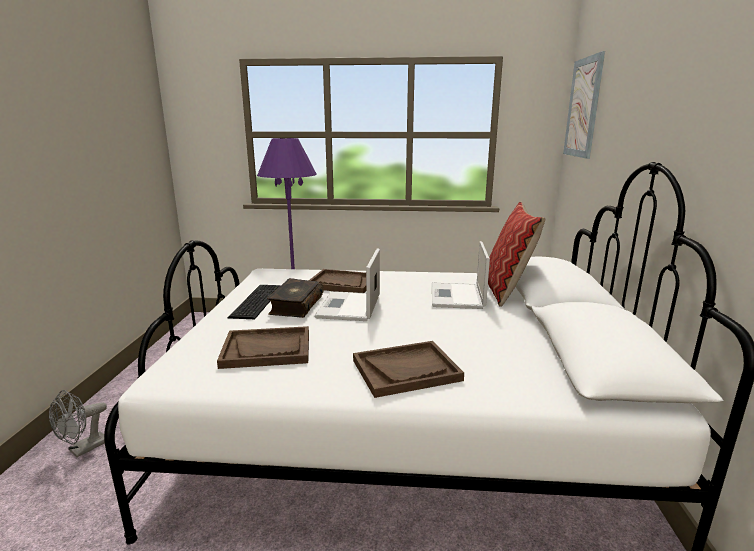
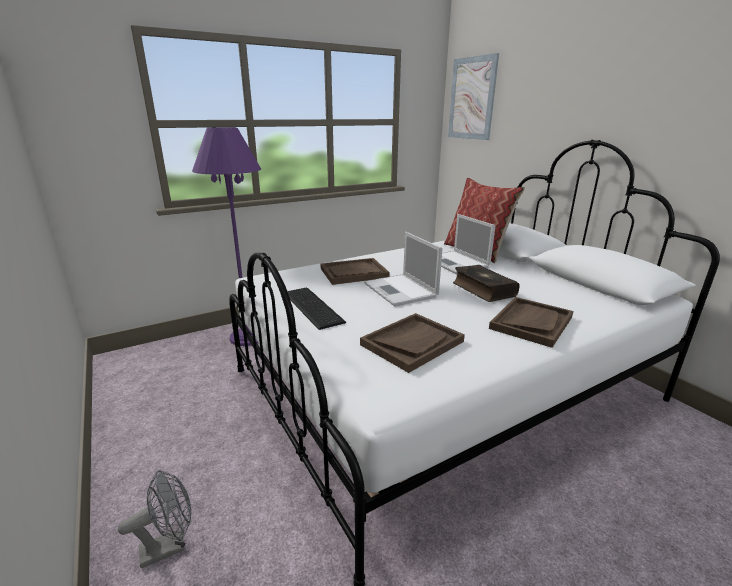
camera: 35 degrees left, 5 degrees up
grey fan [49,390,107,457] -> grey fan turned 120 degrees counterclockwise [118,470,191,568]
book [267,278,324,318] -> book moved to [453,265,520,302]

